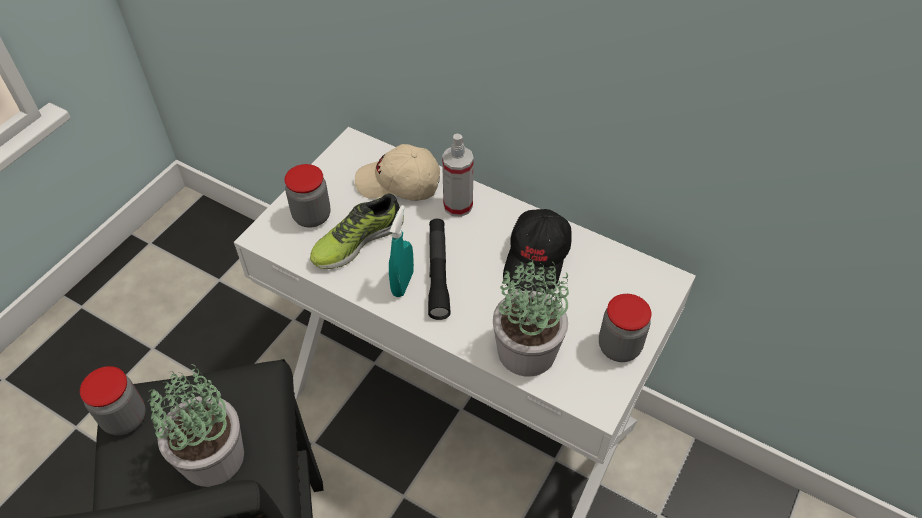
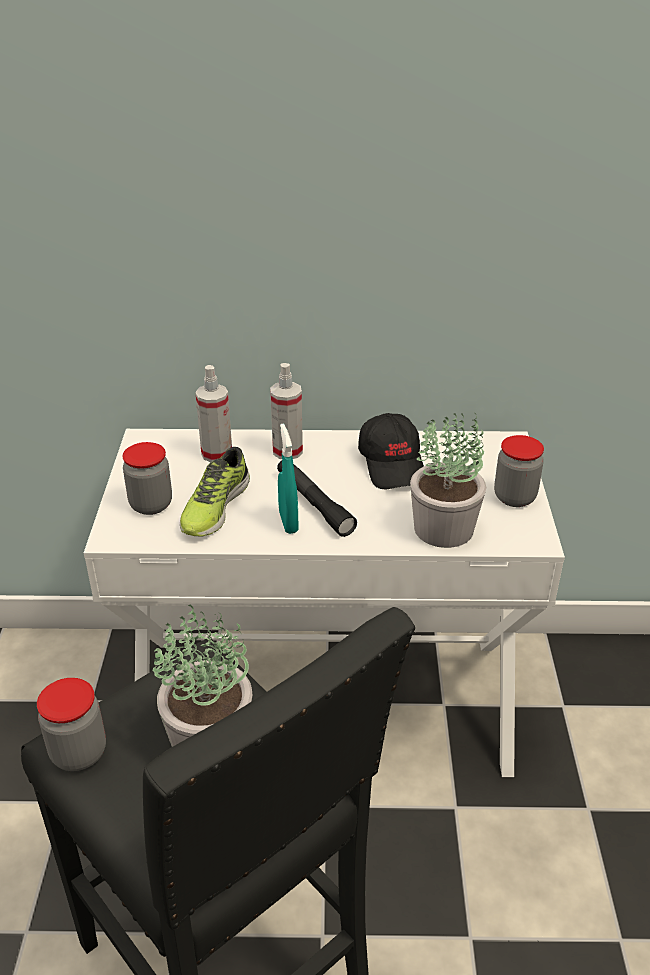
camera: 30 degrees left, 15 degrees down
beige cap [355,144,440,201] -> spray bottle [195,365,232,462]

